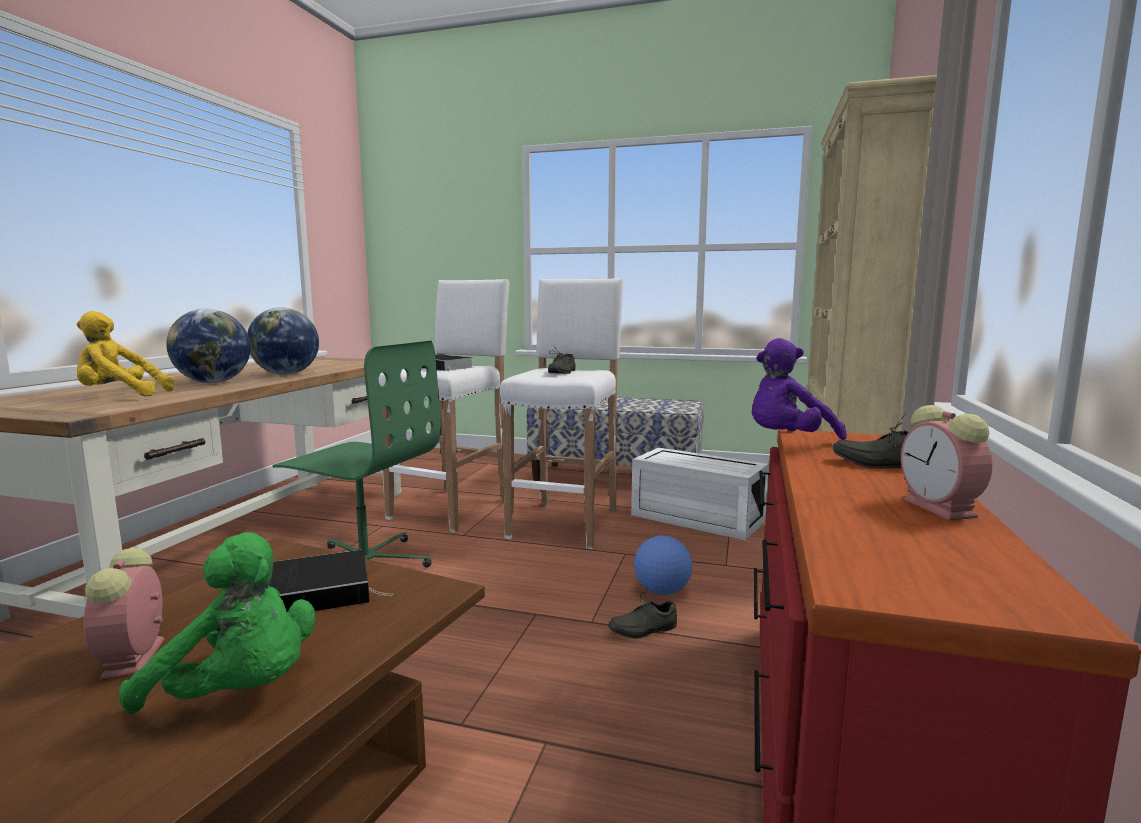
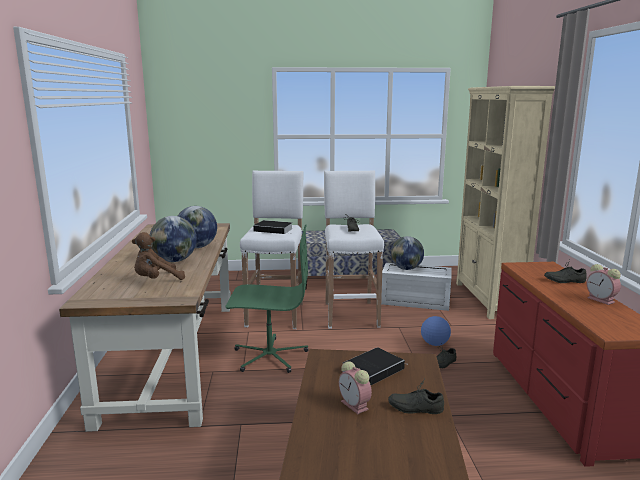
camera: 20 degrees left, 5 degrees up
yellow plush toy [76,311,174,396] -> brown plush toy [132,232,185,280]
green plush toy [119,532,315,715] -> grey shoe [388,380,444,414]
purple plush toy [752,338,847,440] -> none
none -> globe [391,236,424,270]

